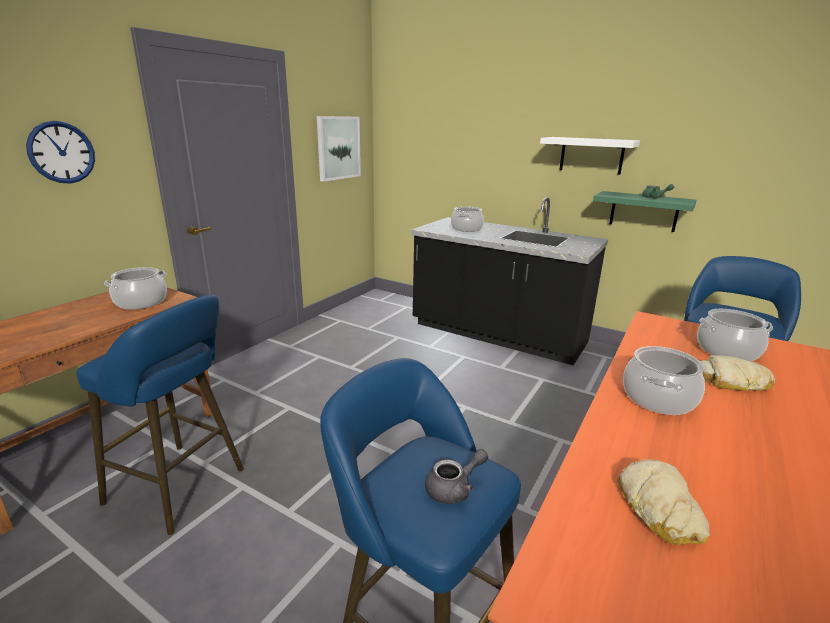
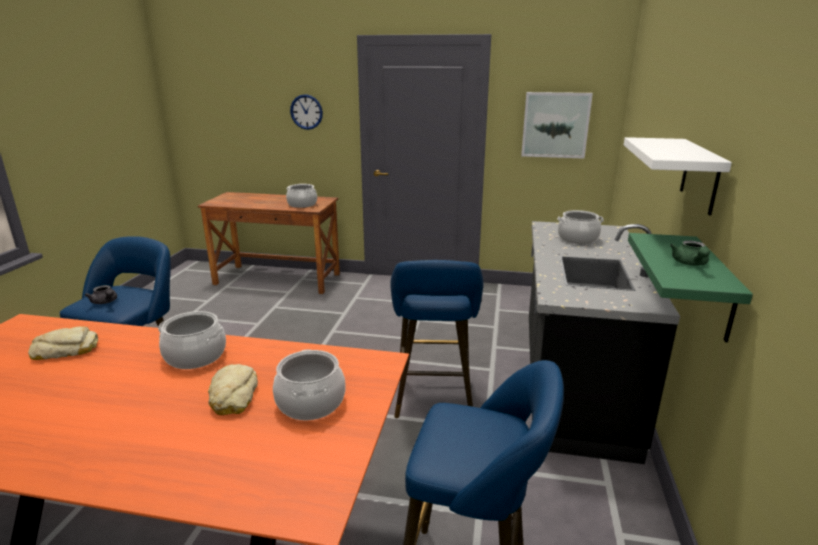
camera: 70 degrees right, 0 degrees up
blue stool [77,294,244,535] -> blue stool moved to [390,260,483,418]

